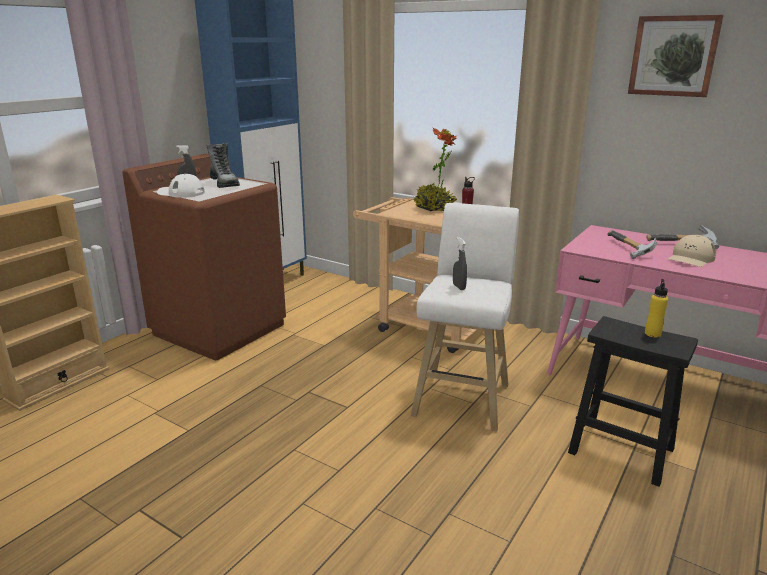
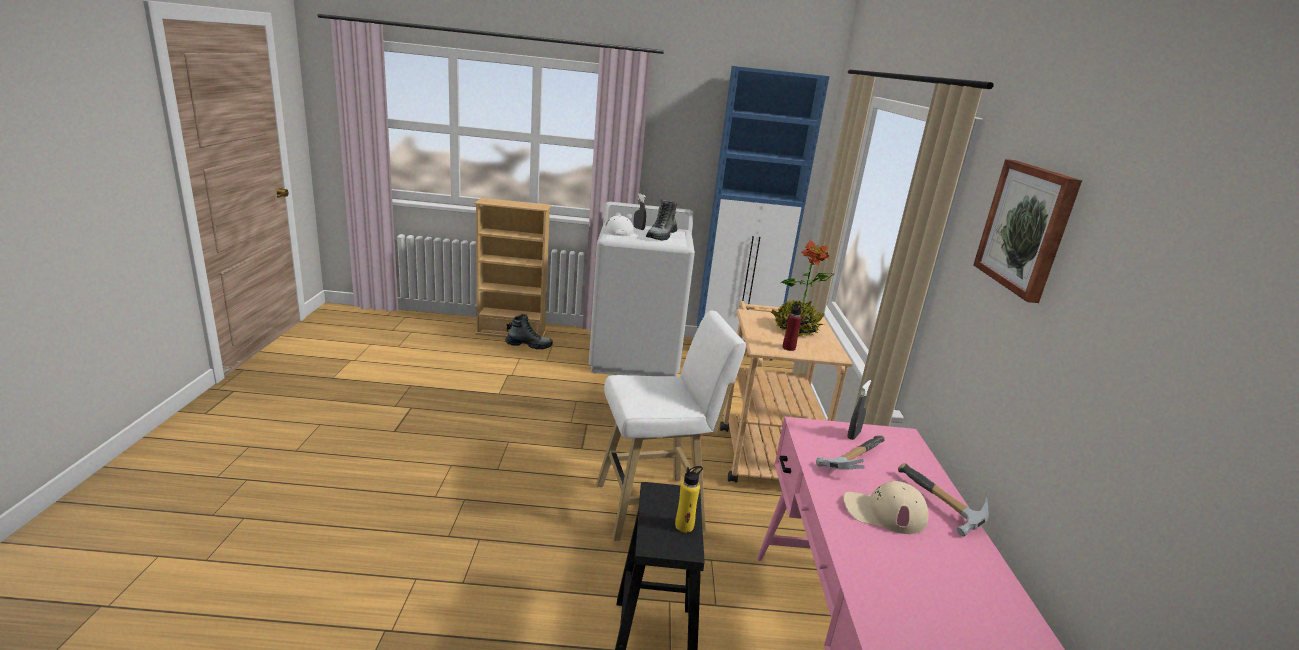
camera: 55 degrees right, 0 degrees up
brown washing machine [122,154,286,360] -> white washing machine [589,202,695,376]
grey spray bottle [453,237,467,290] -> grey spray bottle moved to [847,380,871,440]
none -> boot [505,314,553,349]

